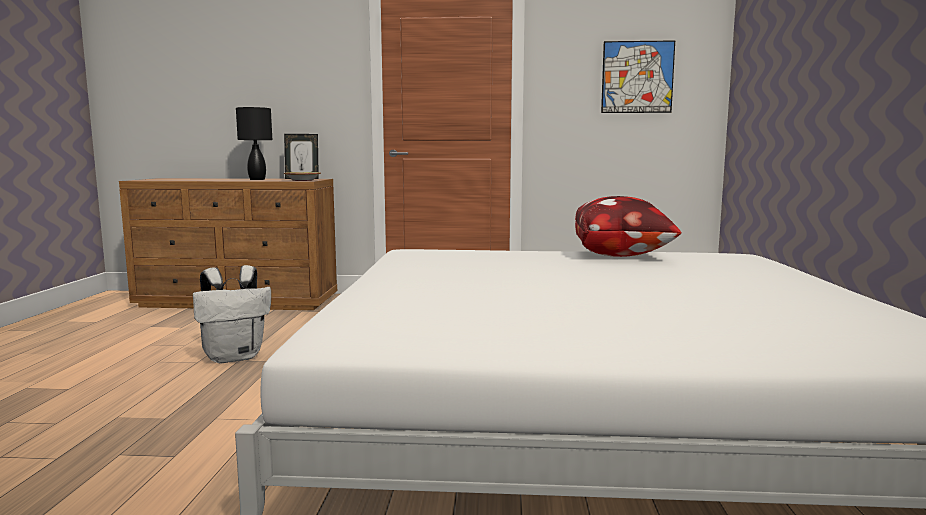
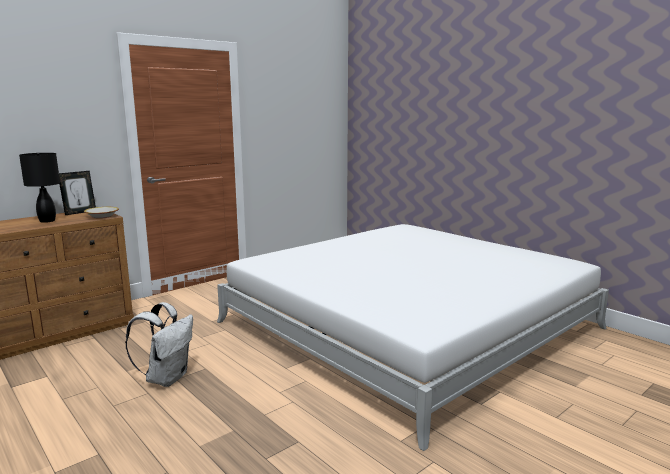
camera: 45 degrees left, 5 degrees up
pillow [575,196,681,257] -> none
picture [601,40,675,113] -> none

